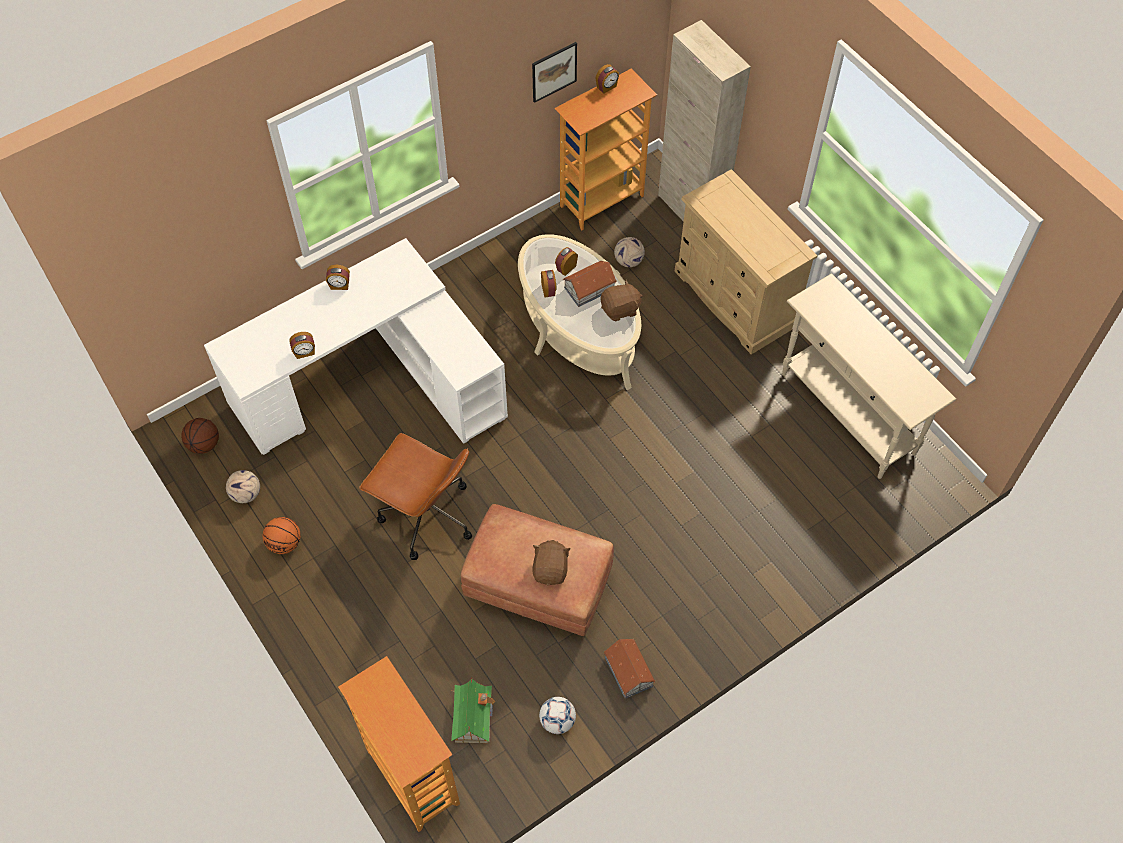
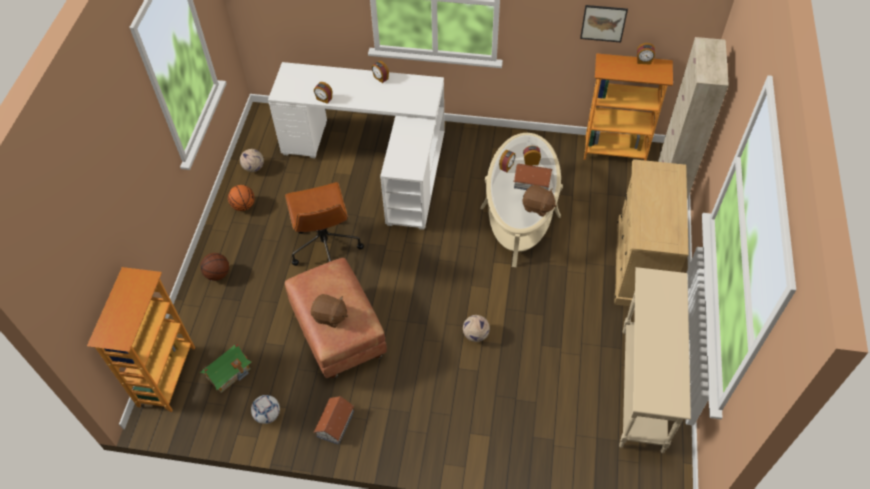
camera: 45 degrees right, 5 degrees down
basketball [181,418,219,454] -> basketball moved to [200,253,229,281]
brown plush toy [532,540,571,586] -> brown plush toy turned 60 degrees clockwise [311,294,348,328]
football [614,237,645,267] -> football moved to [463,315,490,342]

